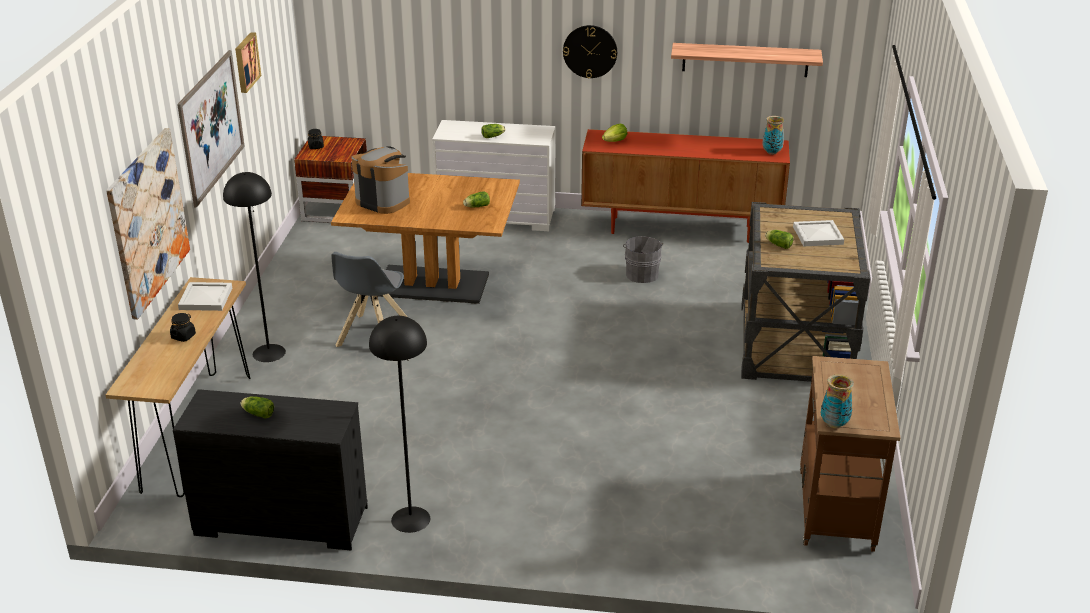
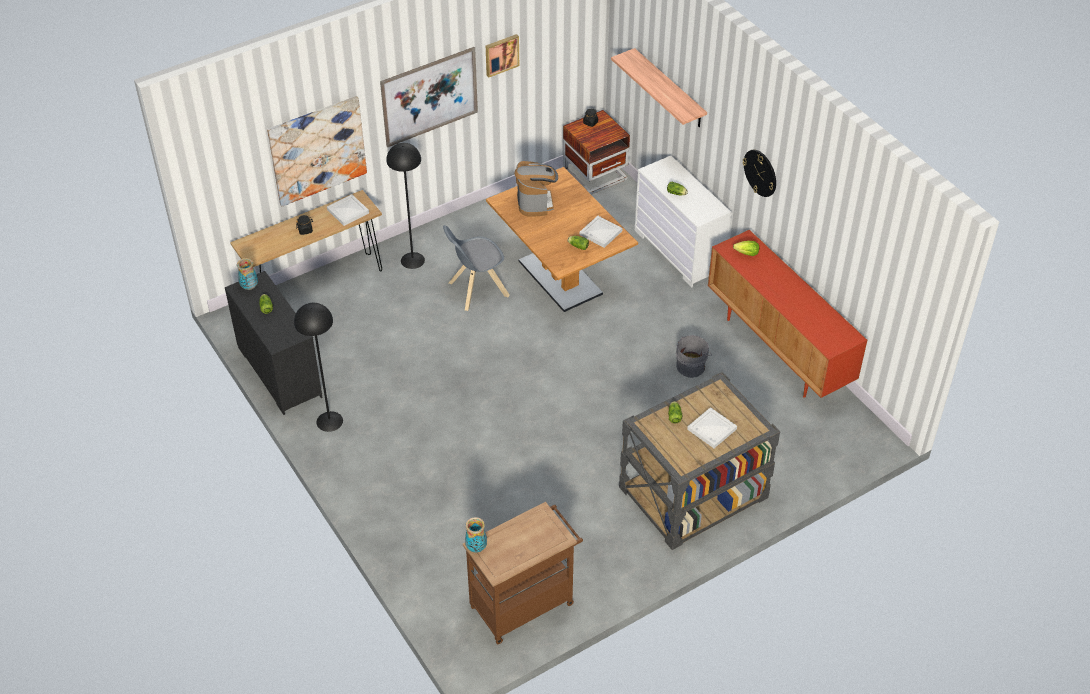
camera: 50 degrees right, 15 degrees up
shelf [671,43,823,77] -> shelf moved to [611,48,707,127]
vase [762,116,784,155] -> vase moved to [237,258,258,290]
none -> white tray [580,216,622,248]

